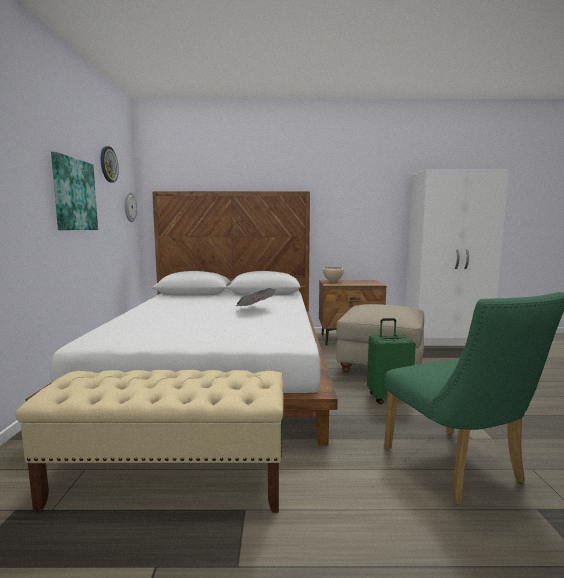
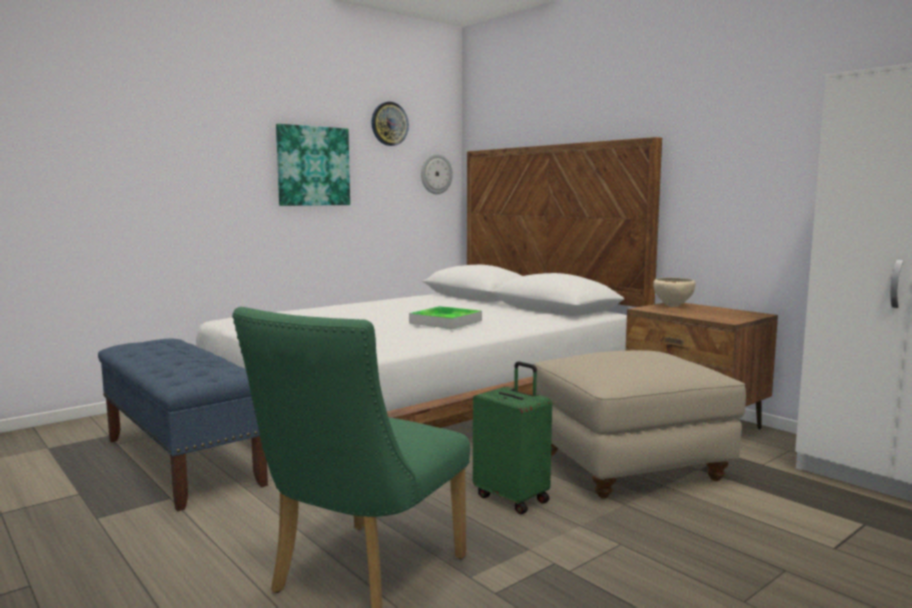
camera: 50 degrees right, 0 degrees up
beige bench [15,369,283,513] -> blue bench [98,338,268,511]
newspaper [236,288,276,306] -> tray [409,306,482,329]

